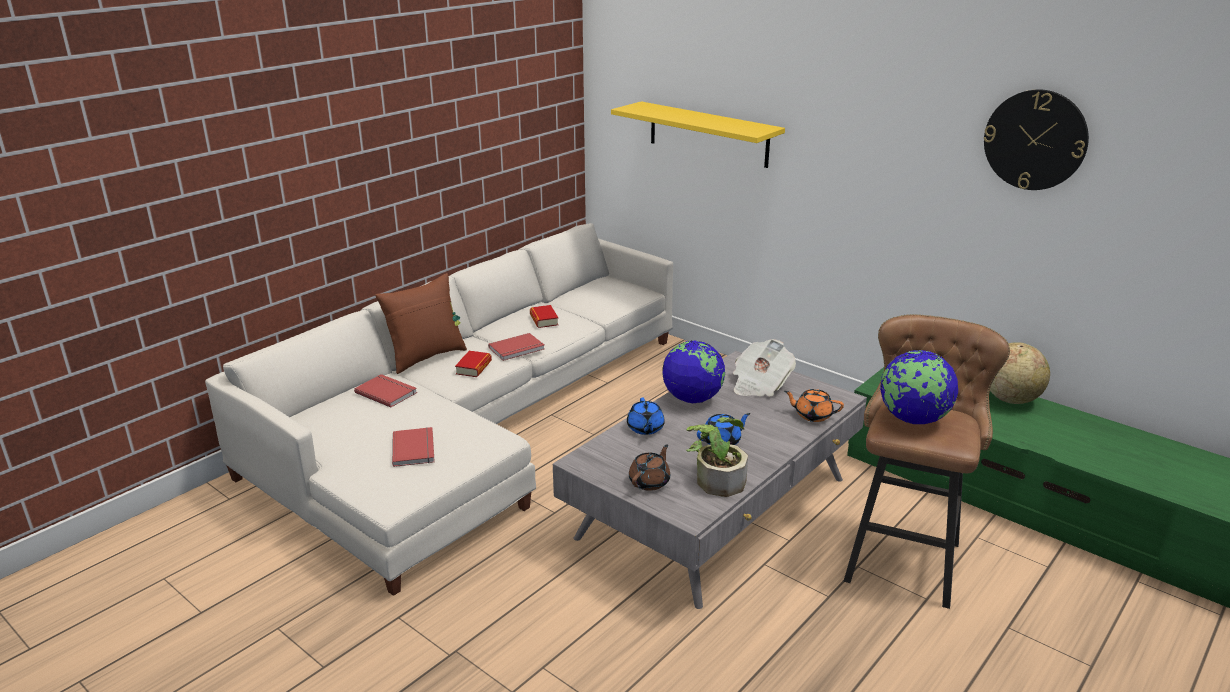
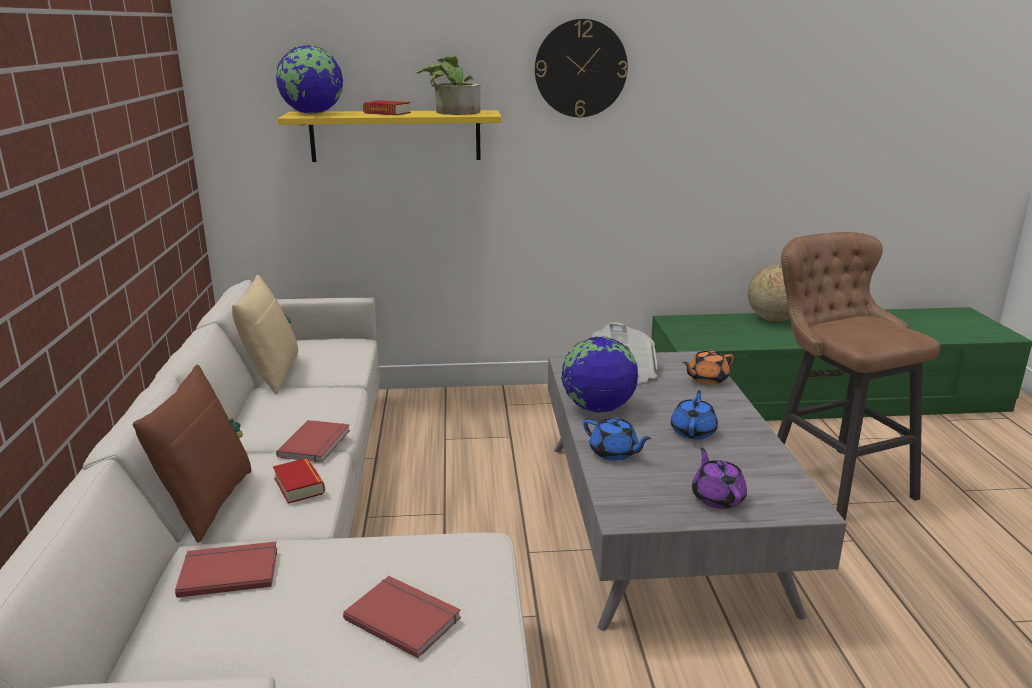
camera: 45 degrees left, 5 degrees down
book [530,305,559,328] -> book moved to [363,101,411,115]
brown teapot [629,444,670,491] -> purple teapot [692,448,747,509]
potted plant [686,417,748,497] -> potted plant moved to [416,56,480,115]
globe [880,350,958,424] -> globe moved to [276,45,343,114]
wall clock [984,89,1089,190] -> wall clock moved to [535,19,628,117]
none -> beige pillow [232,275,298,394]

